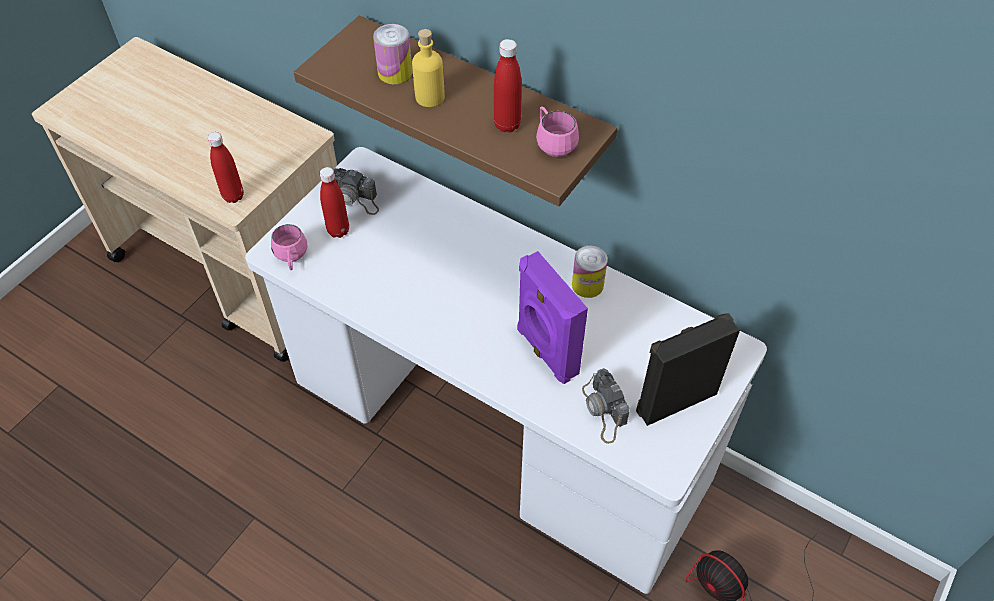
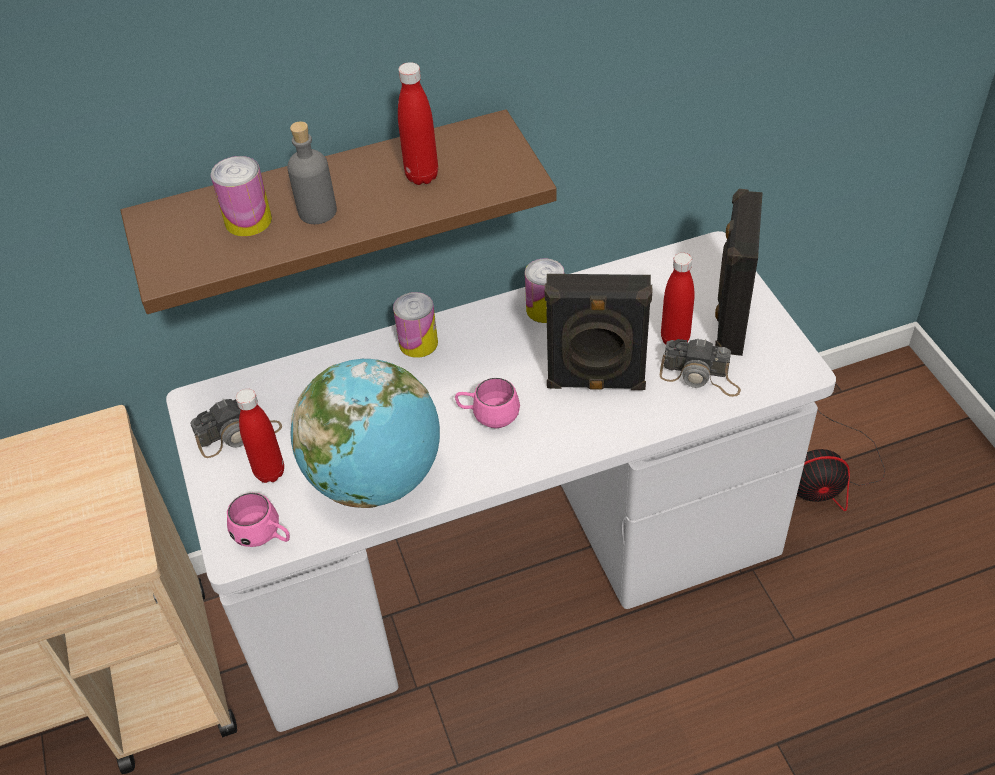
camera: 50 degrees left, 5 degrees down
red bottle [207,132,244,203] -> red bottle moved to [661,253,695,344]
yellow bottle [412,29,445,107] -> grey bottle [287,121,337,224]
purple speaker [517,251,588,384] -> black speaker [545,274,652,390]
pink mug [536,107,579,157] -> pink mug moved to [455,378,520,428]
none -> globe [290,359,440,508]
none -> can [393,292,438,358]

